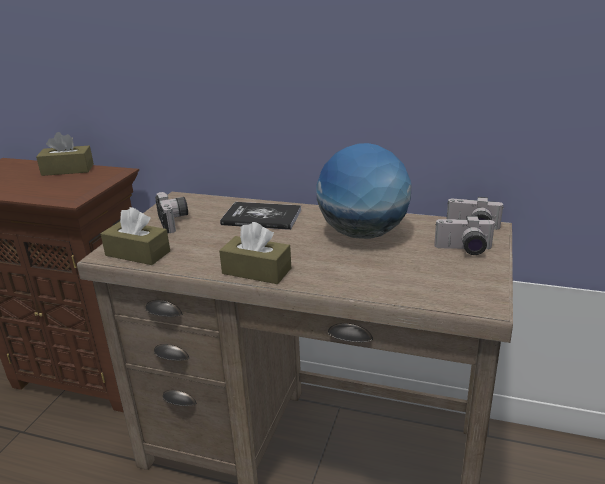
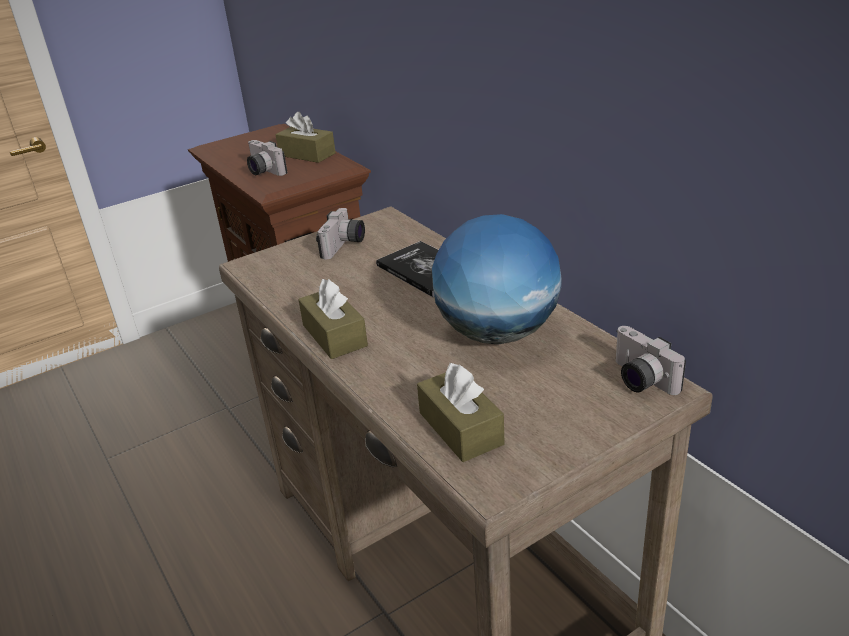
camera: 40 degrees right, 5 degrees up
brown tissue box [101,207,170,265] -> brown tissue box moved to [417,363,505,462]
camera [434,216,495,255] -> camera moved to [247,140,288,176]

